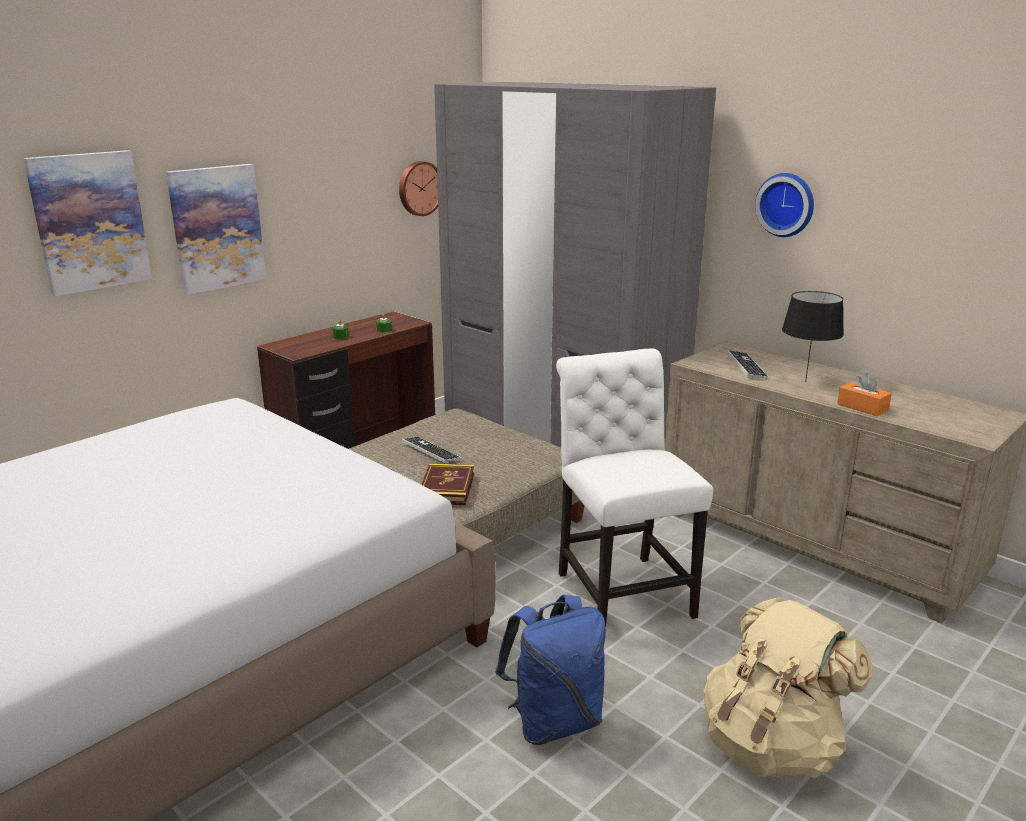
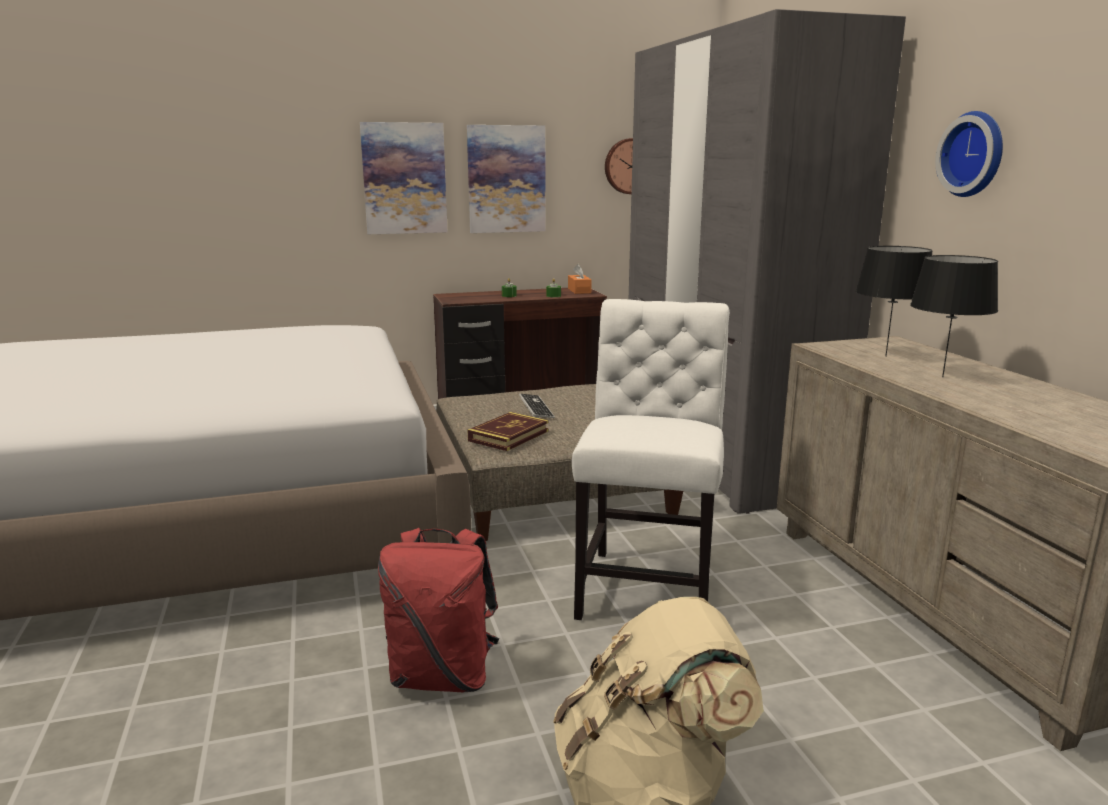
camera: 30 degrees right, 5 degrees down
picture [23,150,152,296] -> picture moved to [467,125,546,233]
blue backpack [495,595,606,745] -> red backpack [378,528,499,692]
keyboard [727,350,769,379] -> black table lamp [856,246,932,357]
orange tissue box [837,373,892,416] -> orange tissue box moved to [568,264,592,294]

